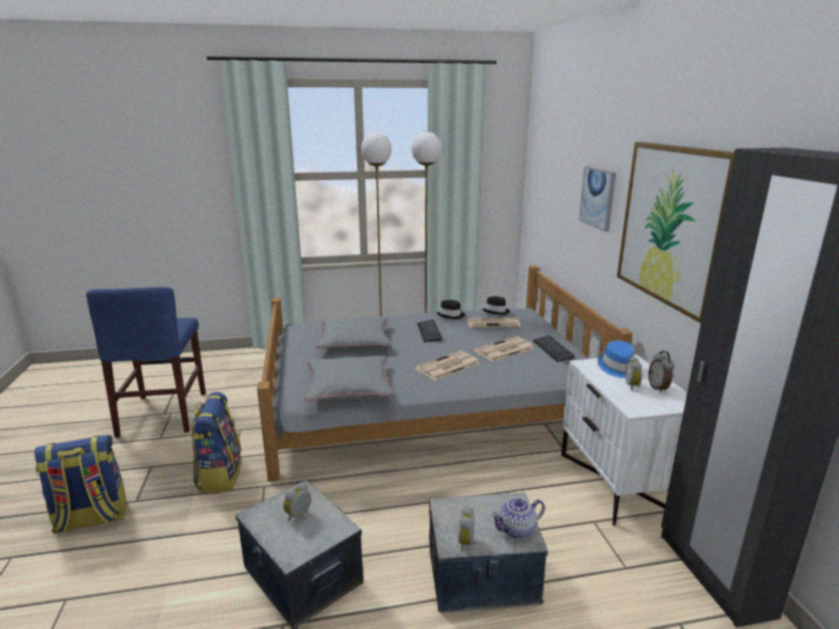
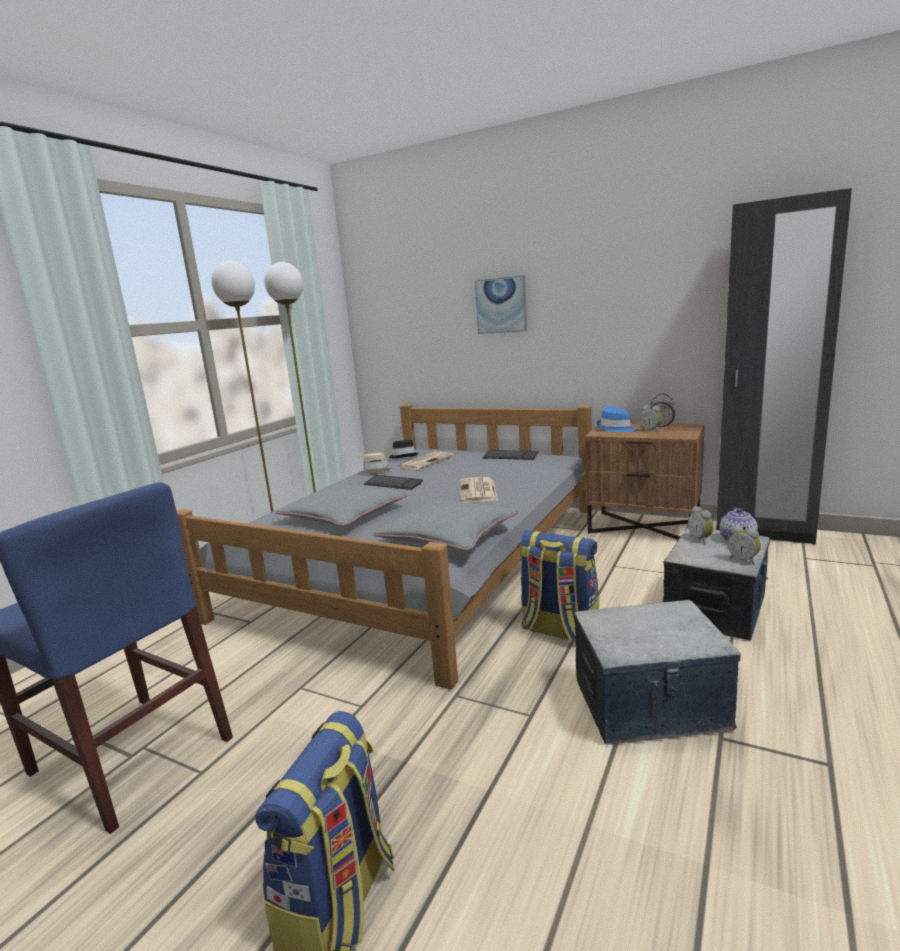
camera: 50 degrees left, 5 degrees down
backpack [191,392,241,493] -> backpack moved to [519,530,599,642]
alarm clock [283,482,311,521] -> alarm clock moved to [688,506,714,544]
black hat [436,300,465,319] -> beige hat [360,453,392,473]
newspaper [473,336,535,362] -> none
white nightstand [561,355,687,526] -> brown nightstand [585,423,705,540]
picture [617,142,734,323] -> none

